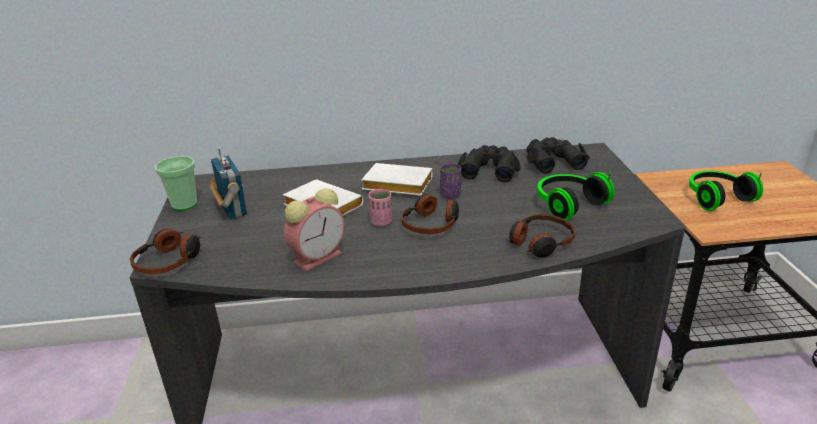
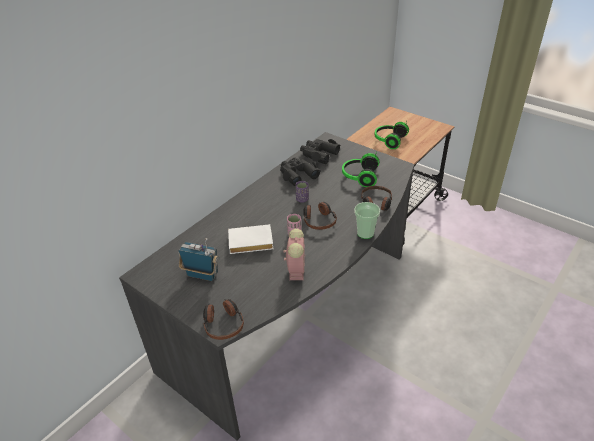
camera: 45 degrees left, 10 degrees up
cup [155,156,197,211] -> cup moved to [354,202,380,239]
white book [361,163,433,196] -> none

